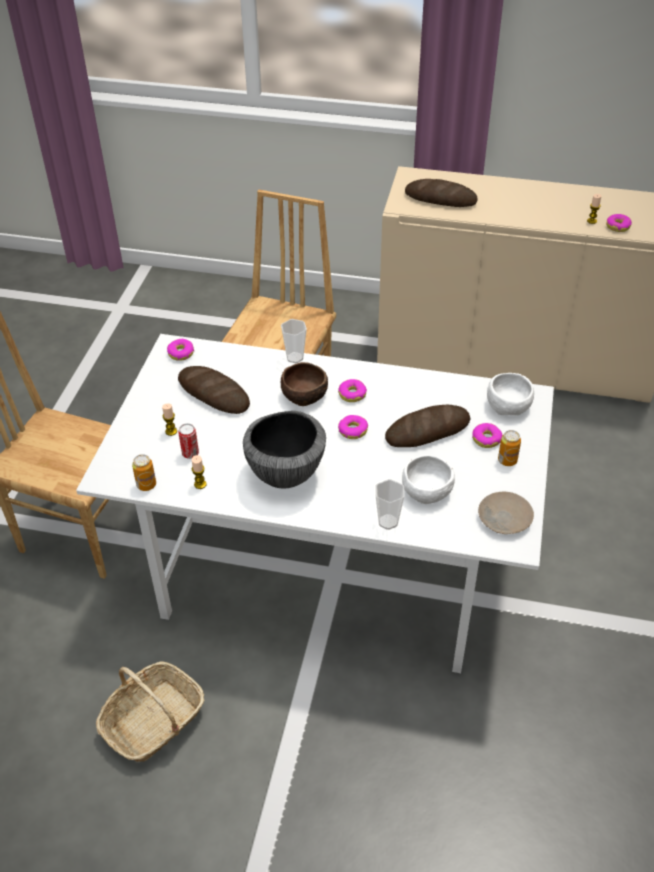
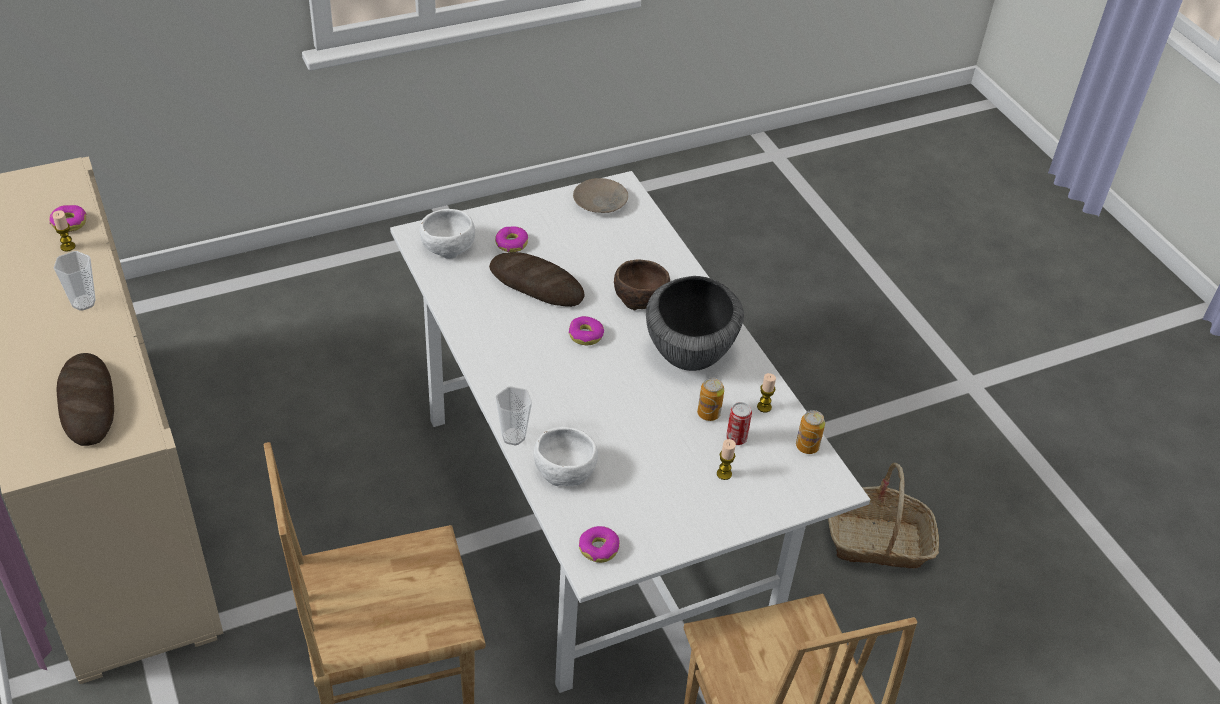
camera: 130 degrees left, 0 degrees up
bread [178,366,250,414] -> none
brown bowl [281,362,328,406] -> brown bowl moved to [614,259,670,310]
donut [338,379,367,402] -> none
cup [375,479,404,530] -> cup moved to [54,251,96,311]
white bowl [402,455,455,504] -> white bowl moved to [534,427,598,486]
can [498,430,521,466] -> can moved to [697,377,724,421]

